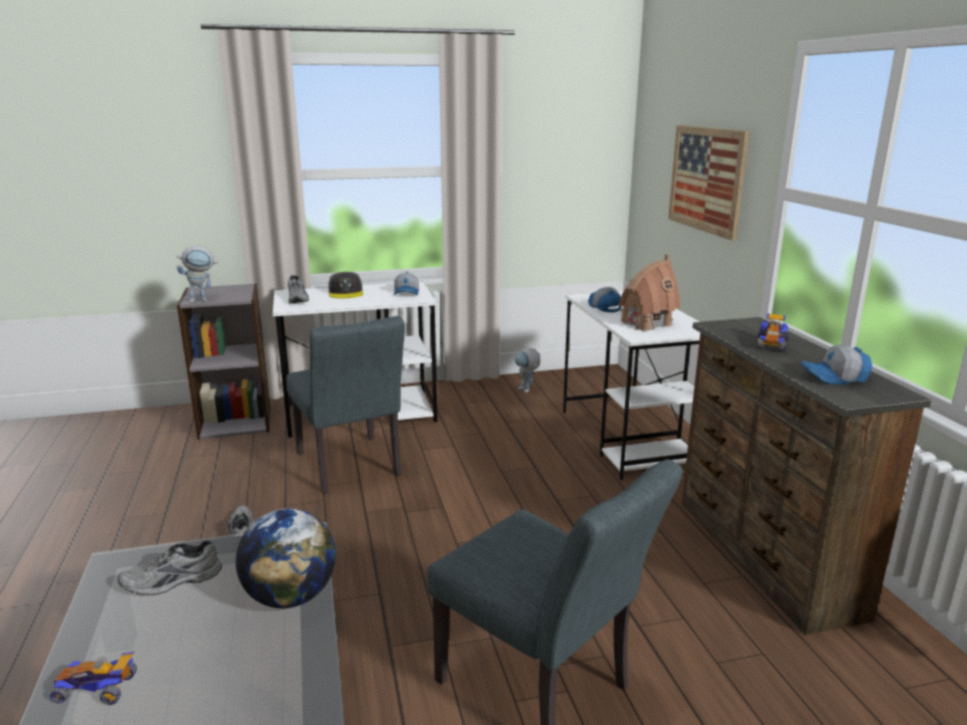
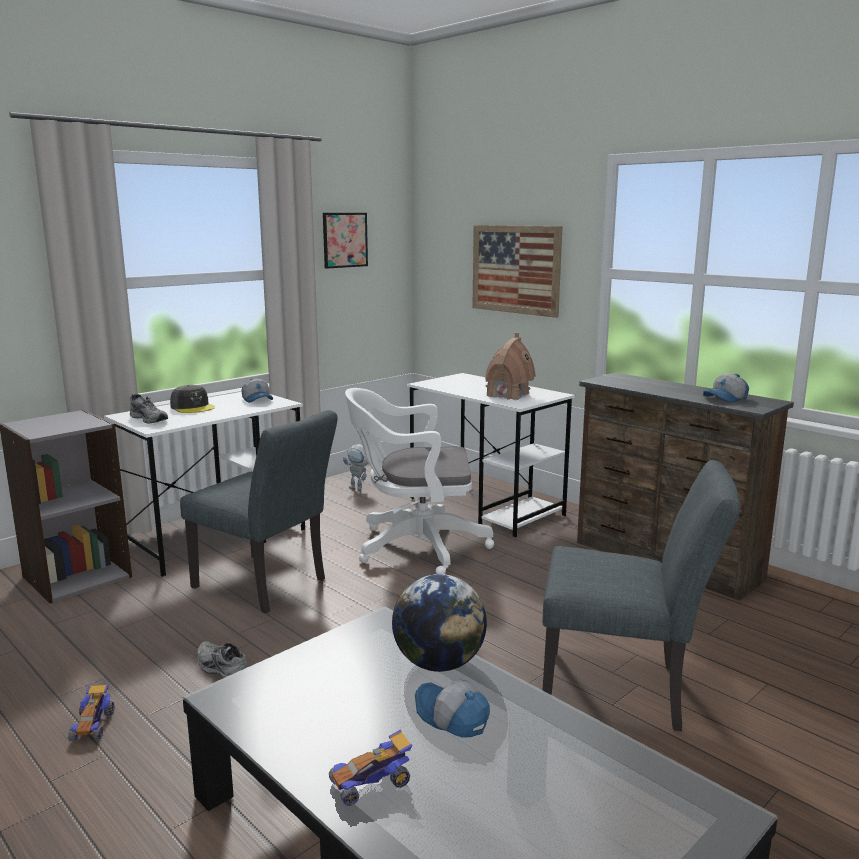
camera: 30 degrees left, 5 degrees down
grey shoe [118,540,222,595] -> none
toy robot [176,245,218,303] -> none
cap [588,287,622,313] -> cap moved to [415,679,490,738]
toy car [757,313,788,352] -> toy car moved to [68,684,114,741]
none -> picture [323,213,368,269]
none -> white office chair [345,388,494,574]

